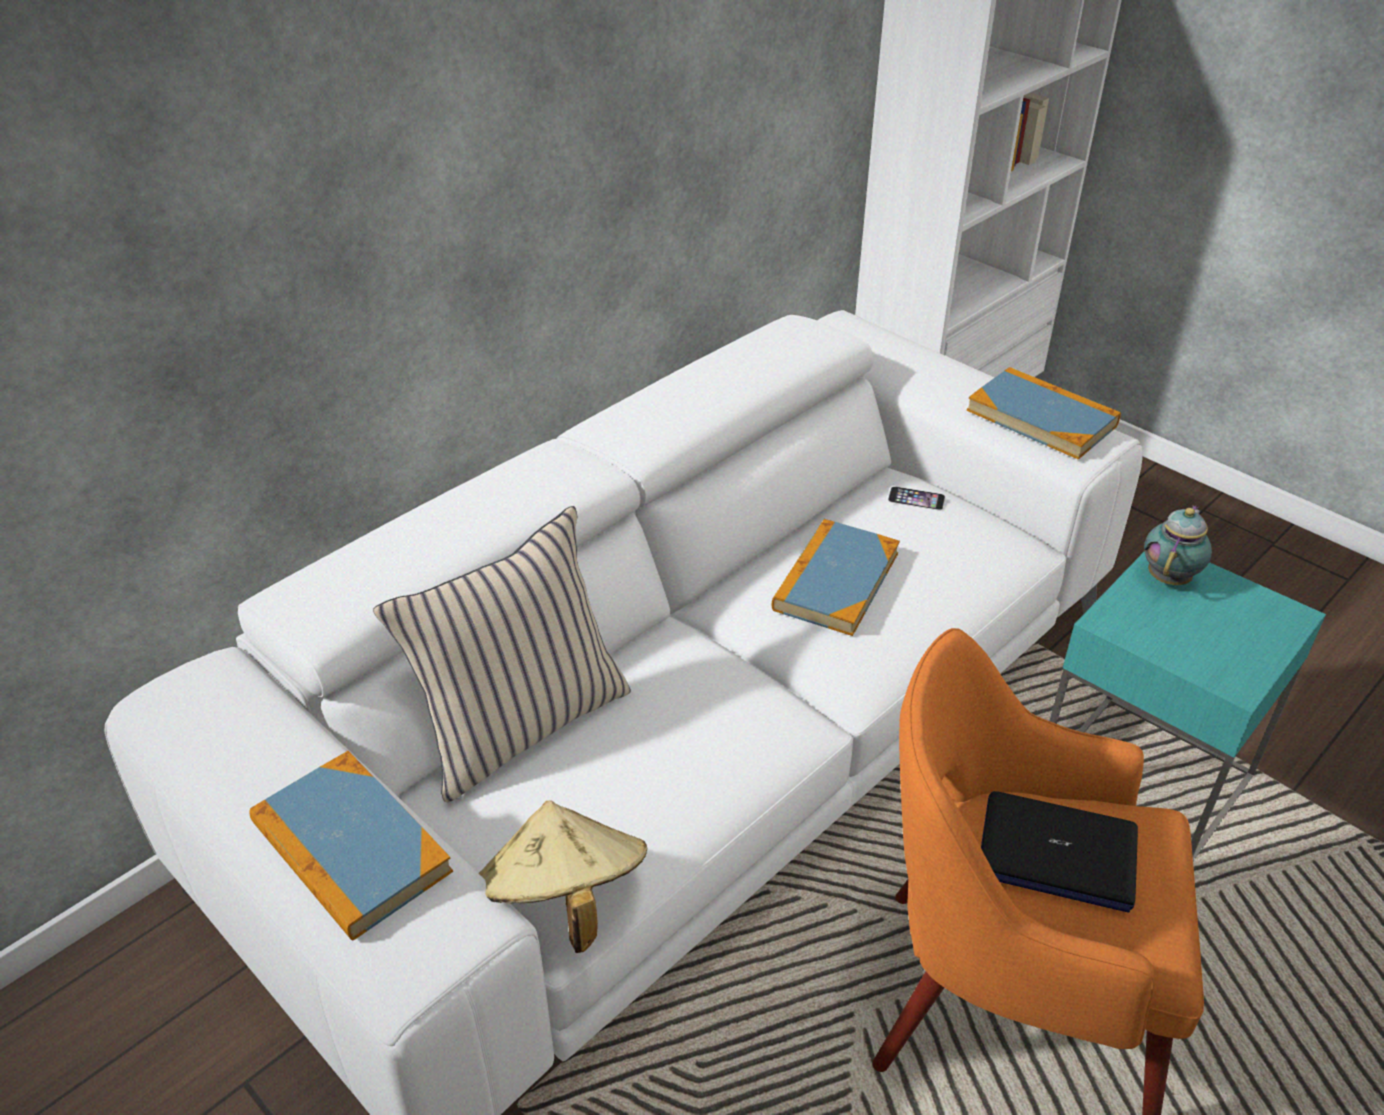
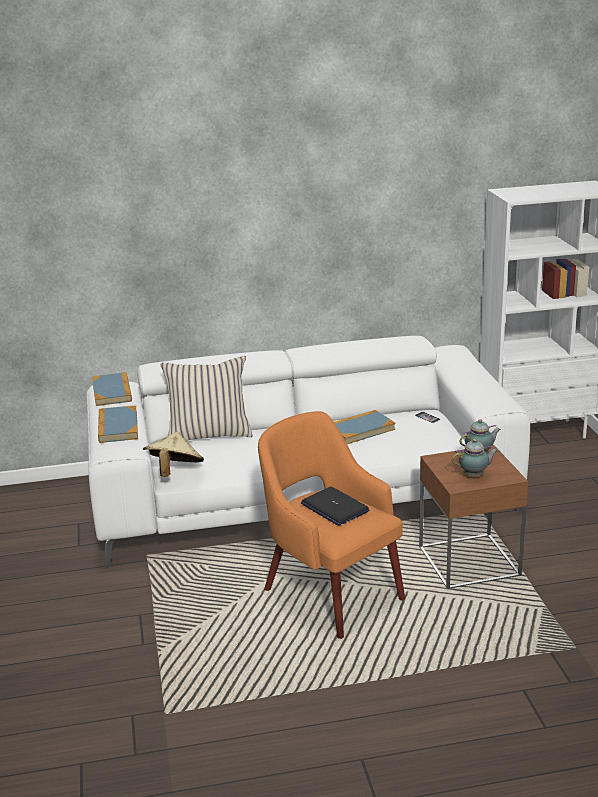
camera: 35 degrees right, 15 degrees down
book [967,367,1121,460] -> book moved to [92,372,132,406]
turquoise side table [1049,552,1326,861] -> brown side table [419,445,528,589]
none -> teapot [452,439,498,477]

